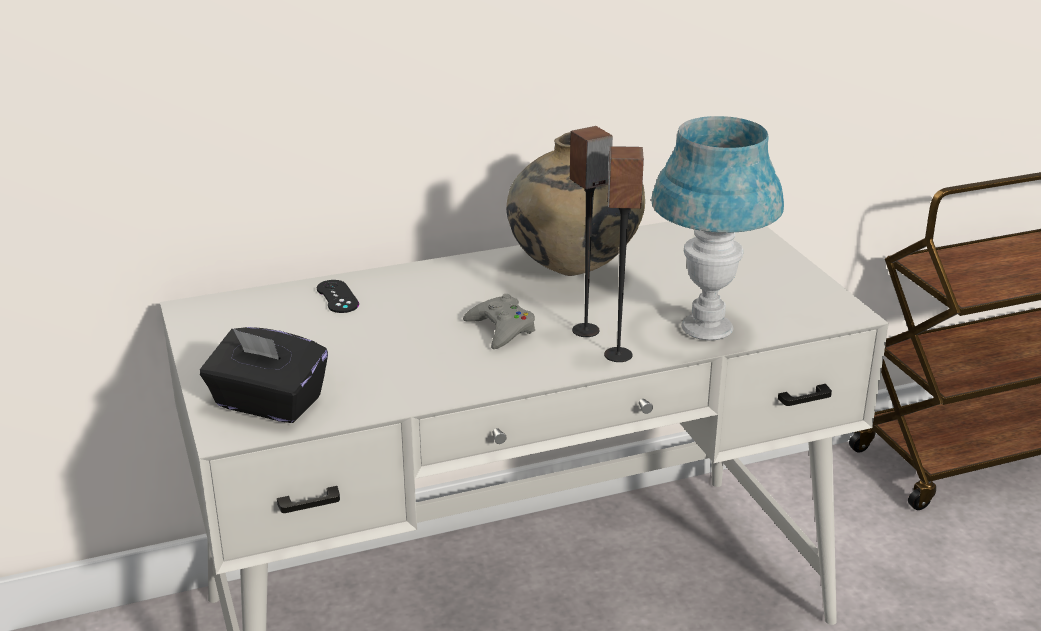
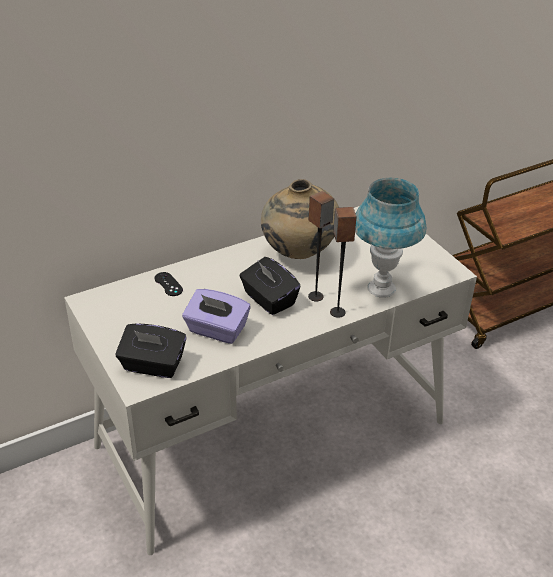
camera: 10 degrees left, 10 degrees up
grey game controller [463,294,535,349] -> black tissue box [239,257,300,315]
none -> purple tissue box [182,289,251,344]

